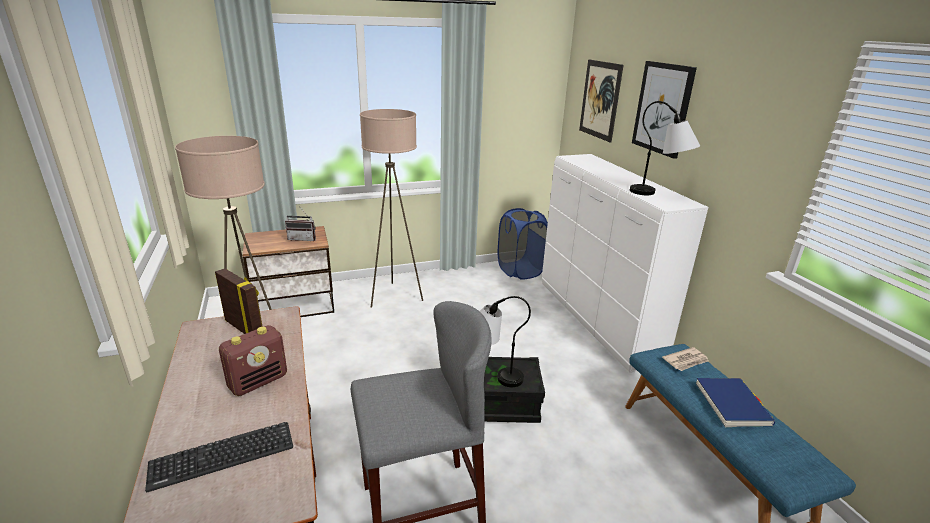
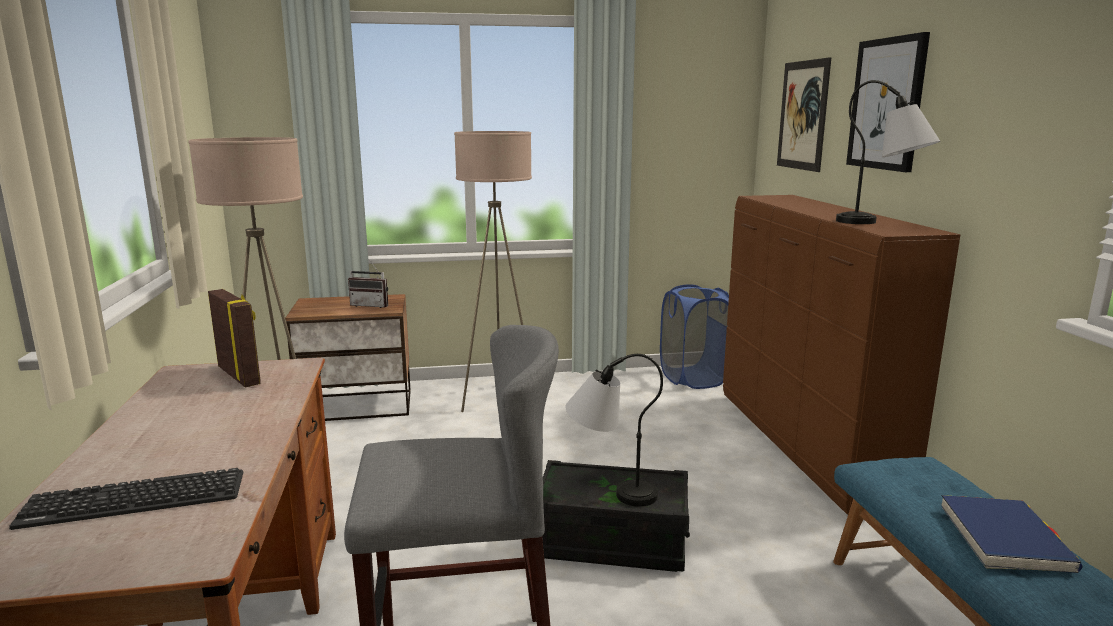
camera: 10 degrees right, 10 degrees down
radio [219,325,287,396] -> none
white dresser [542,154,708,373] -> brown dresser [723,195,960,515]
newspaper [662,347,709,371] -> none

